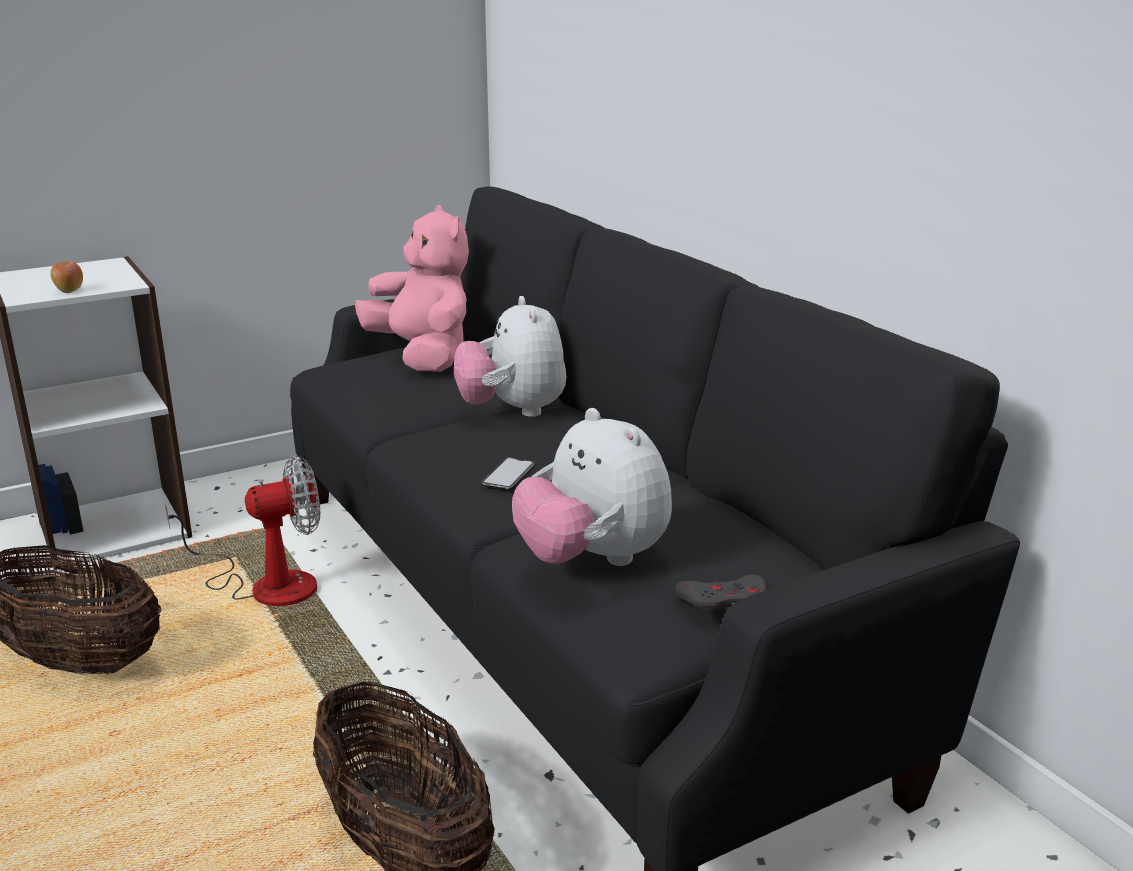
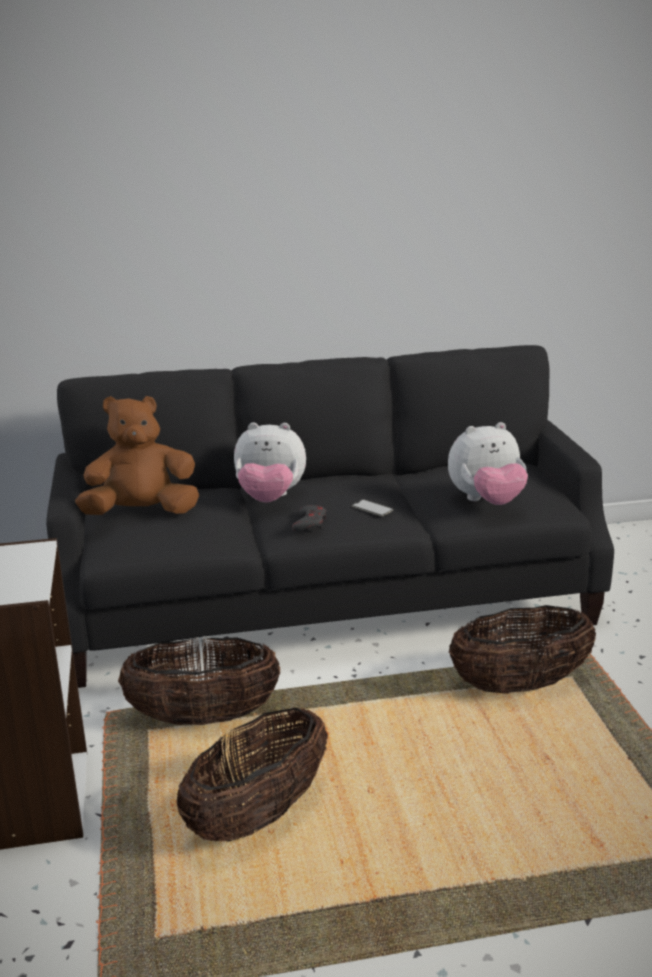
camera: 70 degrees left, 0 degrees up
apple [51,261,83,293] -> none
fan [165,456,320,606] -> basket [118,637,280,725]
pink plush toy [355,205,469,372] -> brown plush toy [75,396,199,515]
grey game controller [675,575,767,619] -> grey game controller moved to [292,505,326,531]

